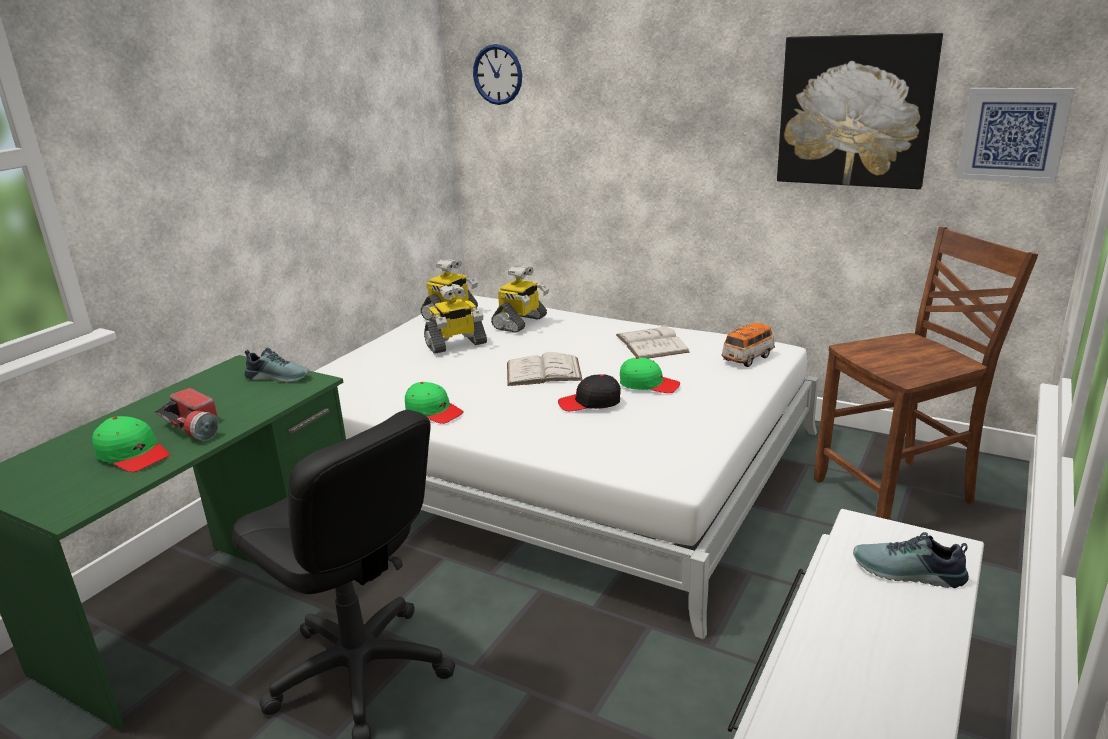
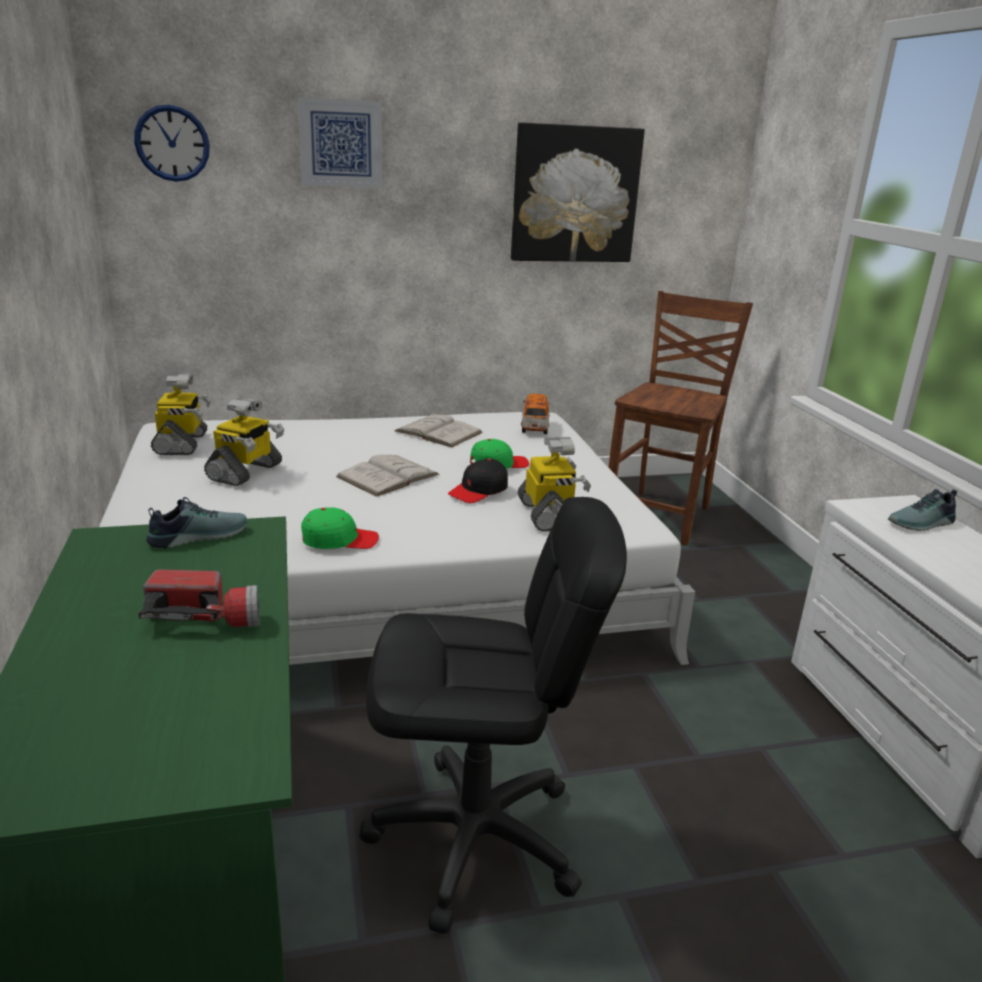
camera: 45 degrees left, 0 degrees up
green cap [92,416,170,472] -> none
toy robot [491,265,549,333] -> toy robot moved to [518,437,591,531]
picture [956,88,1075,184] -> picture moved to [298,97,382,188]

